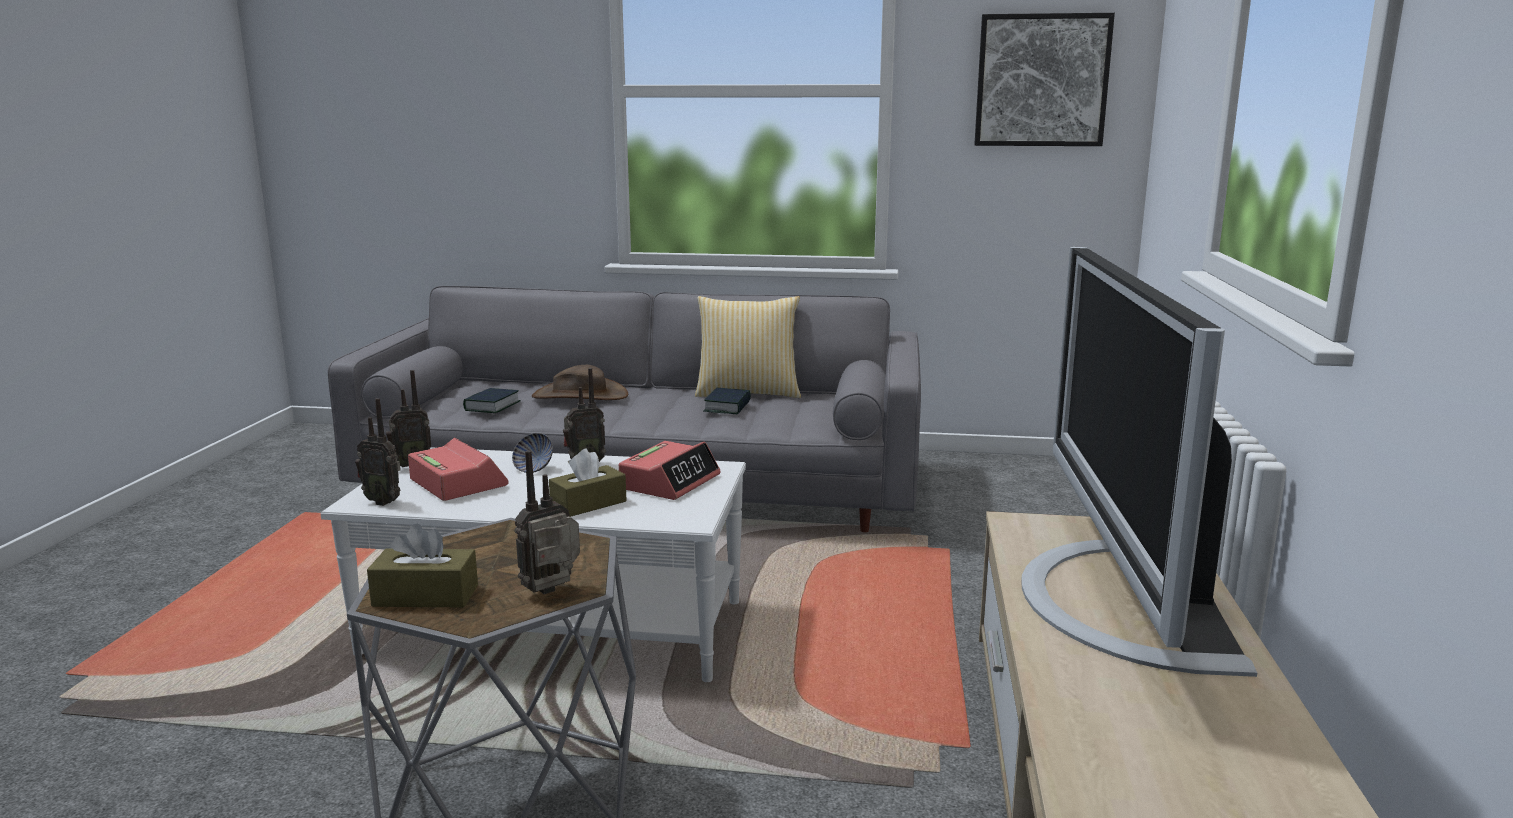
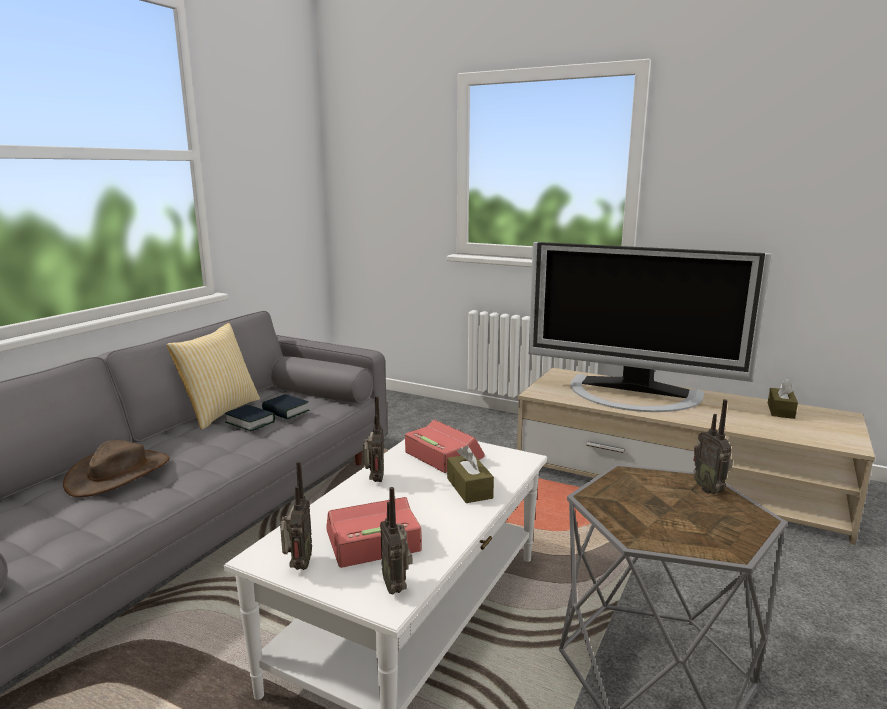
camera: 70 degrees left, 0 degrees up
radio [355,398,401,506] -> radio turned 120 degrees clockwise [380,487,412,595]
brown tissue box [367,523,478,607] -> brown tissue box moved to [768,379,798,419]
book [463,388,521,413] -> book moved to [262,394,309,419]
bowl [512,433,553,473] -> none
picture [974,13,1115,146] -> none

